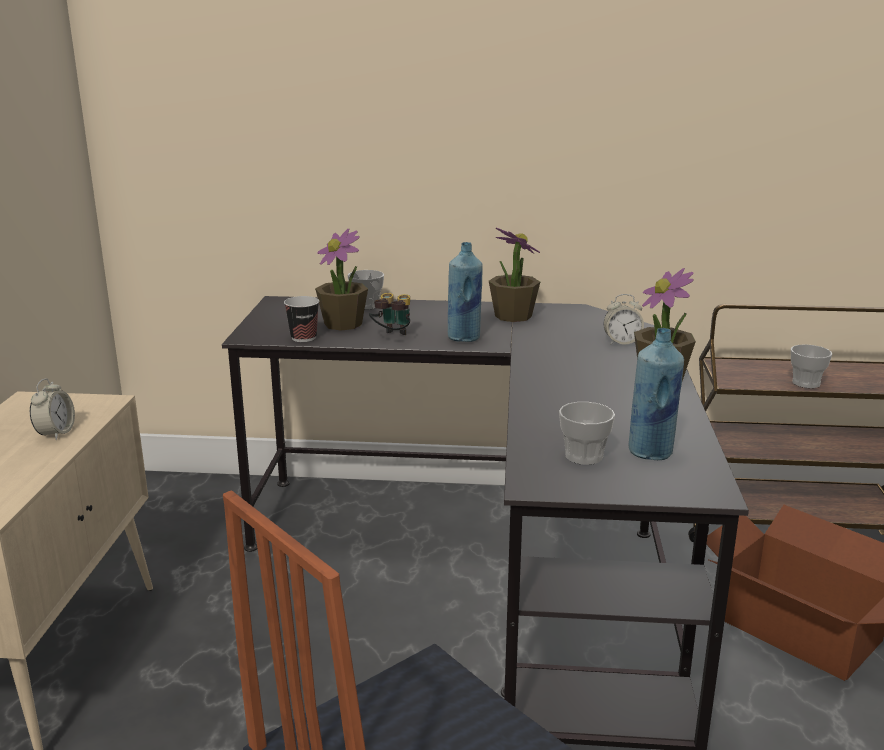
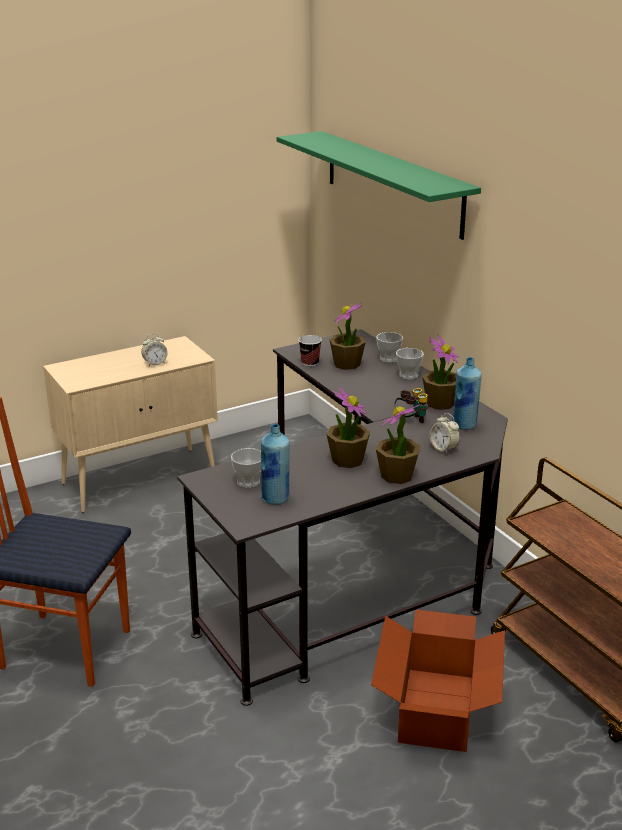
camera: 55 degrees right, 5 degrees up
binoculars [369,293,410,335] -> binoculars moved to [394,388,428,423]
blue bottle [448,242,483,342] -> blue bottle moved to [452,357,482,430]
cup [791,344,832,388] -> cup moved to [396,348,424,380]
none -> green shelf [277,131,481,240]
none -> potted plant [327,386,370,468]

